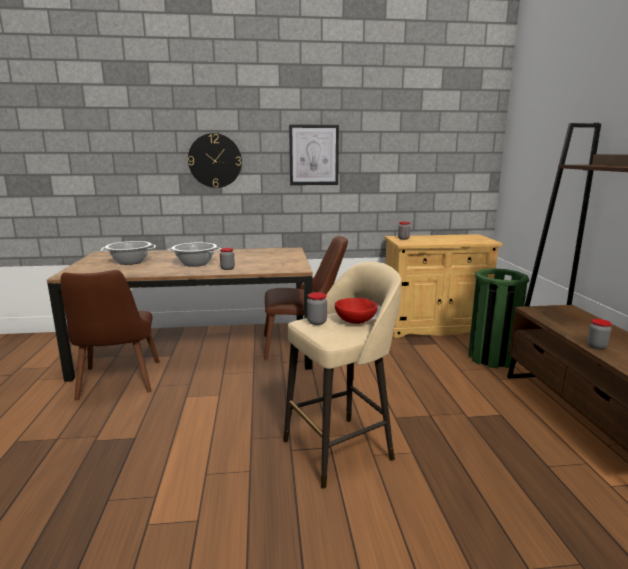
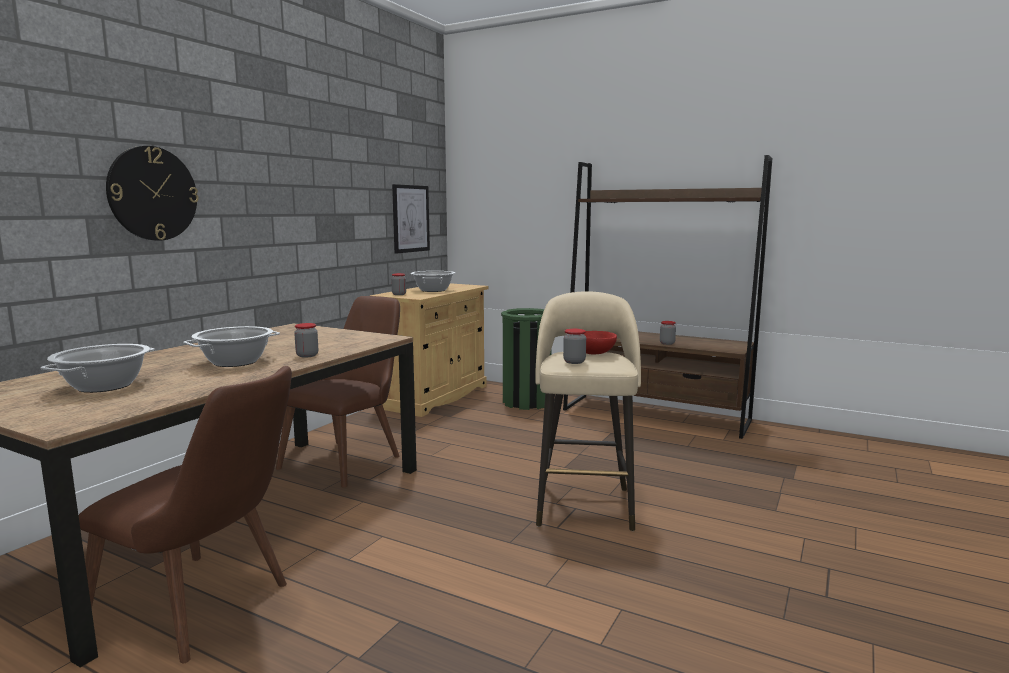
camera: 55 degrees left, 5 degrees down
picture [289,124,339,185] -> picture moved to [392,184,430,254]
none -> cooking pot [411,271,455,292]

